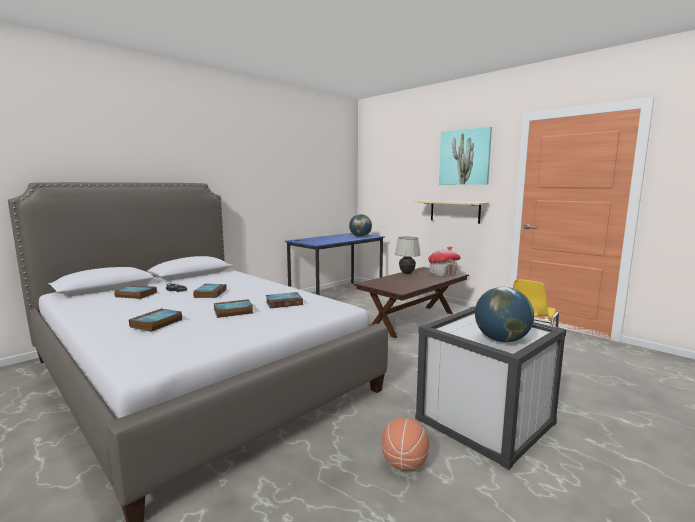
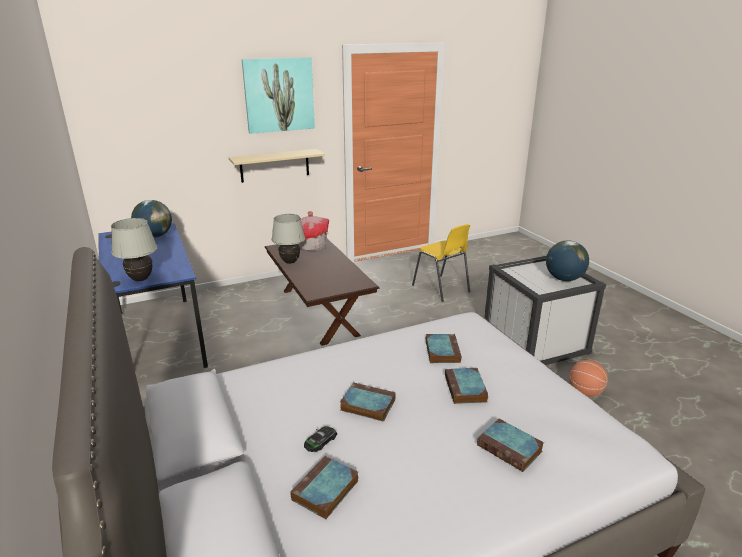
camera: 70 degrees left, 15 degrees up
none -> white table lamp [111,218,157,281]

